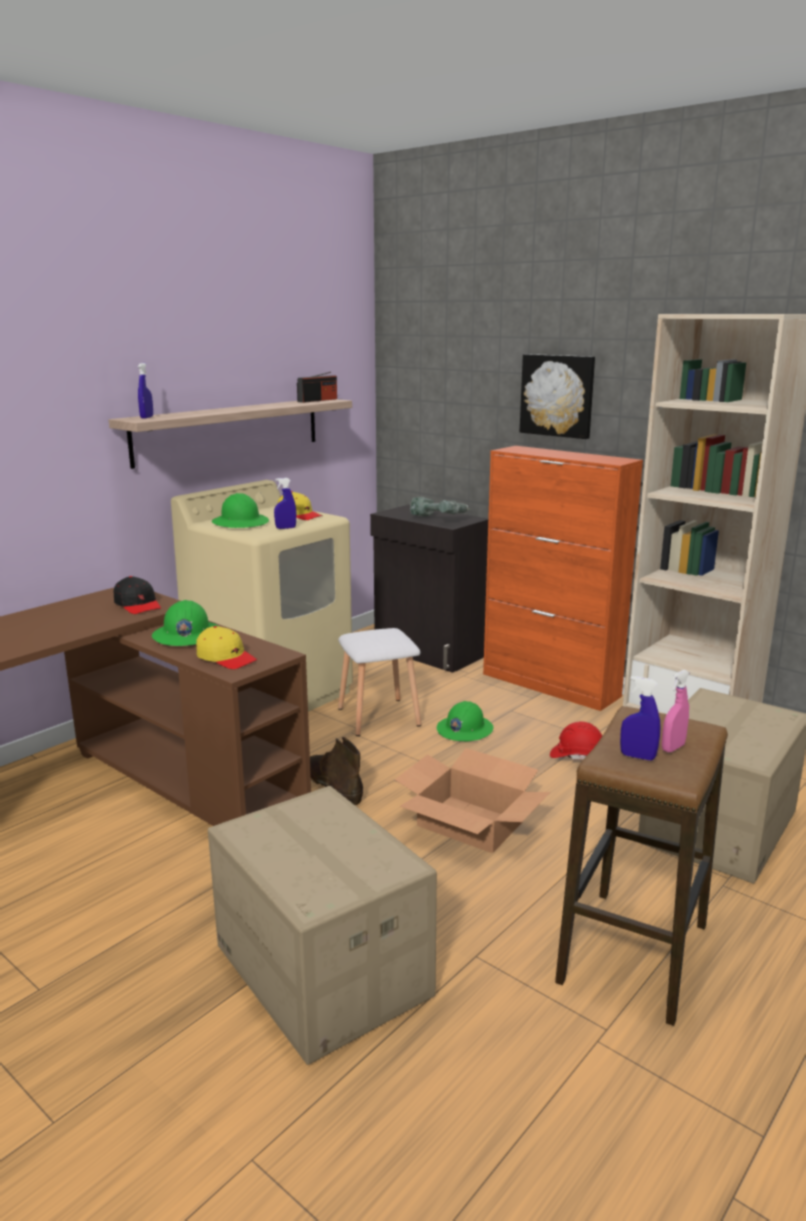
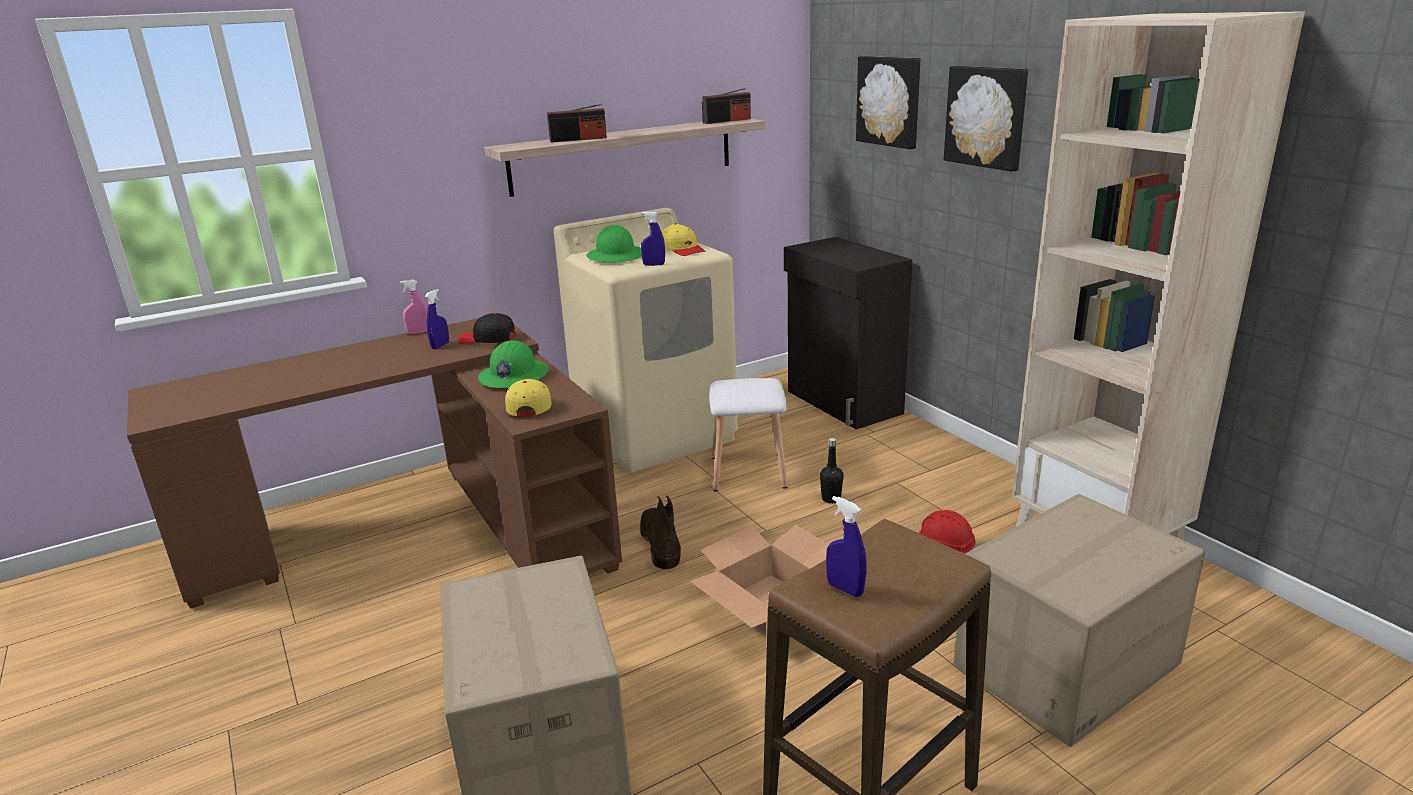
camera: 20 degrees right, 5 degrees up
black cap [114,576,161,614] -> black cap turned 120 degrees clockwise [458,313,516,344]
blue spray bottle [138,363,153,419] -> blue spray bottle moved to [425,289,449,349]
yellow cap [196,626,257,669] -> yellow cap turned 150 degrees counterclockwise [505,379,552,416]
power drill [410,496,470,516] -> none
green hard hat [437,701,494,741] -> black bottle [820,438,844,504]
orange cabinet [483,446,643,711] -> none
pink spray bottle [662,670,689,752] -> pink spray bottle moved to [400,279,427,334]
none -> radio [547,104,607,143]
none -> picture [856,56,921,149]

